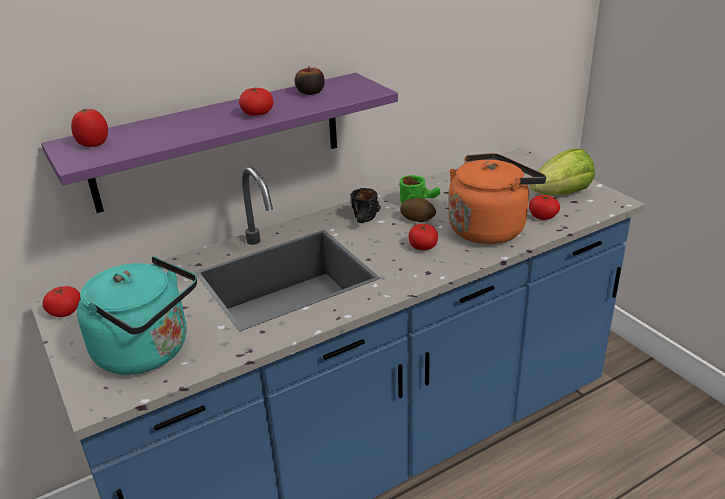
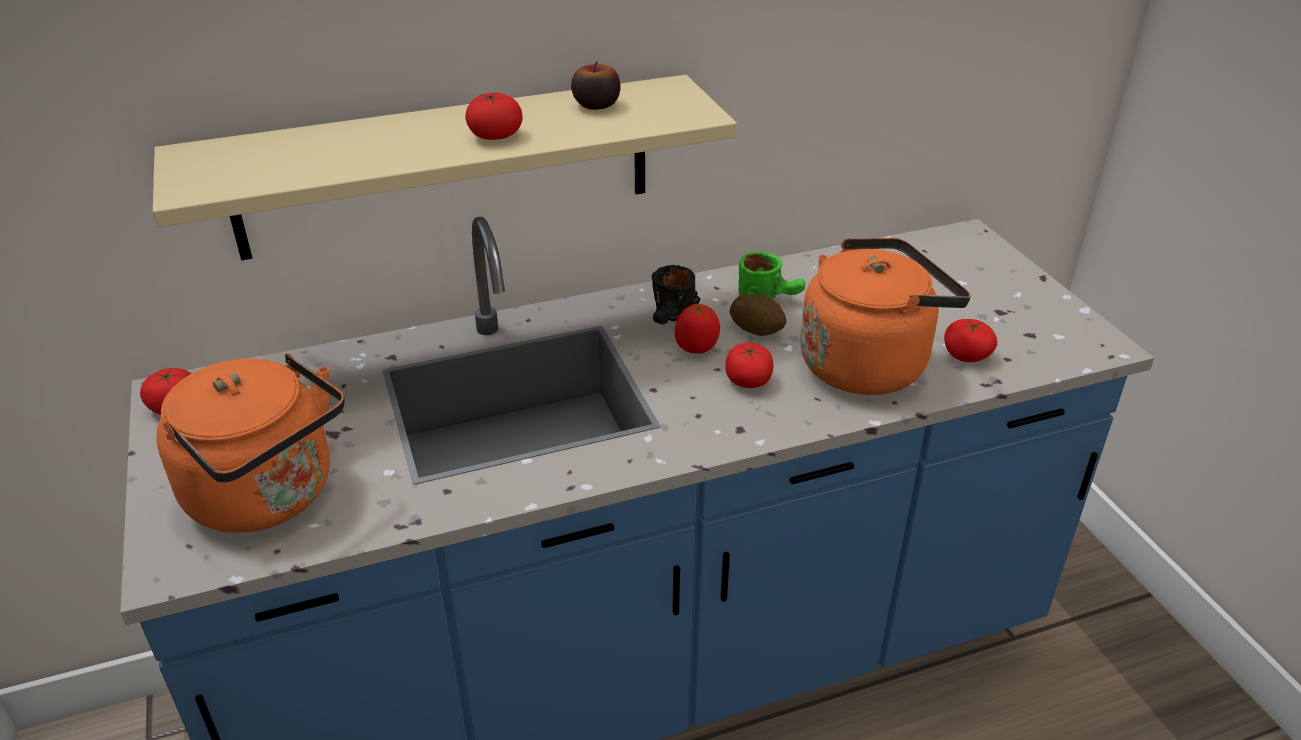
camera: 10 degrees right, 5 degrees up
purple shelf [41,73,398,213] -> beige shelf [153,75,737,260]
tomato [71,109,108,147] -> tomato moved to [675,304,720,354]
turquoise kettle [77,256,197,375] -> orange kettle [156,353,345,533]
lettuce [530,149,595,195] -> none

